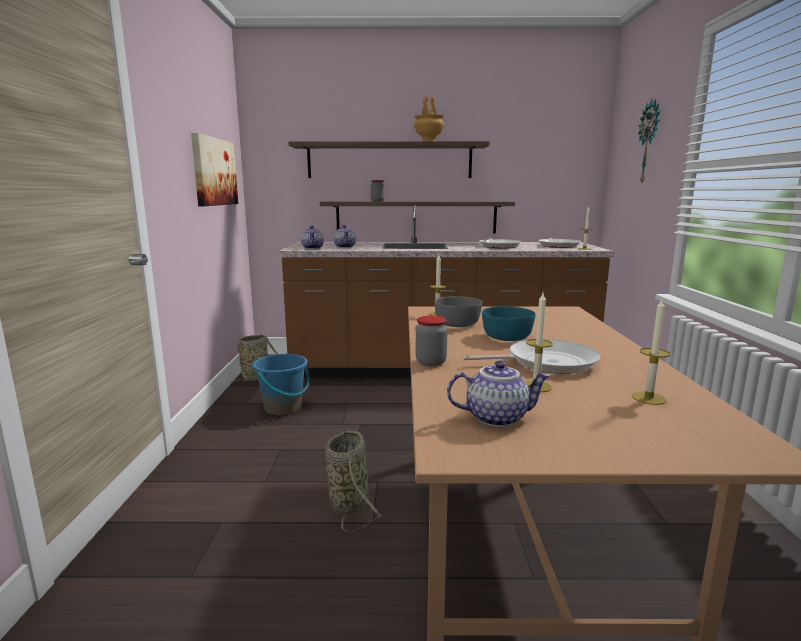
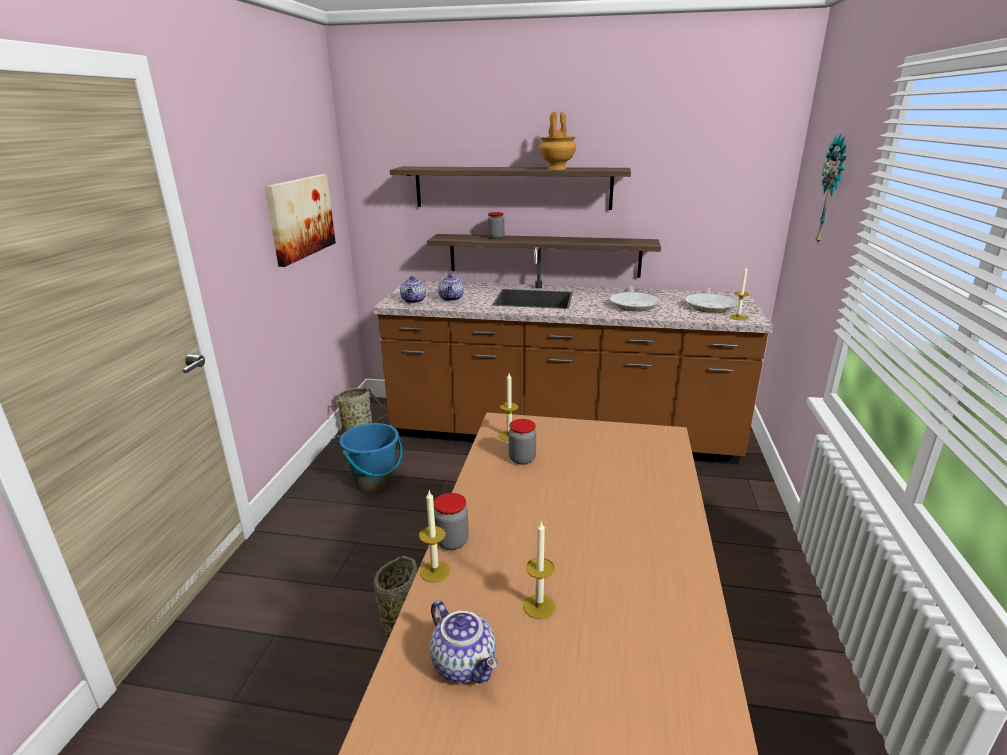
camera: 10 degrees right, 10 degrees up
grey bowl [434,296,482,327] -> jar [508,419,536,465]
teapot [447,360,550,427] -> teapot turned 45 degrees clockwise [430,601,498,683]
frying pan [463,339,600,374] -> none
turquoise bowl [482,306,536,341] -> none
candle [632,299,670,405] -> candle moved to [419,491,450,583]

